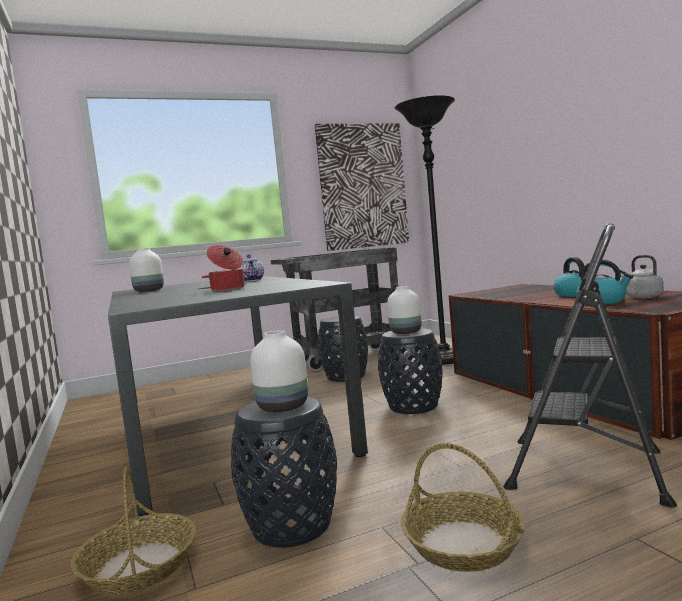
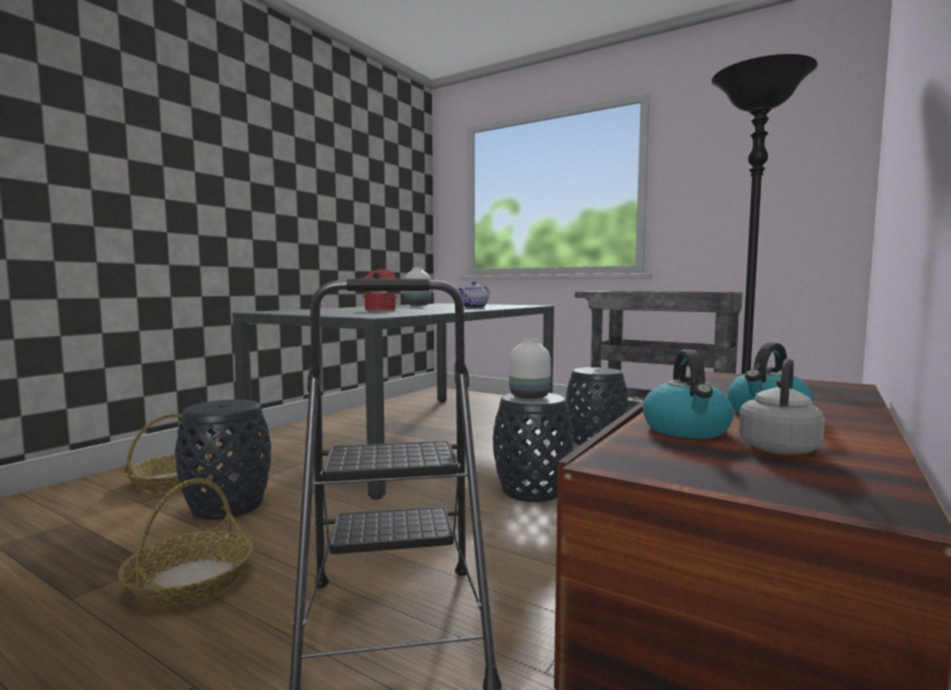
camera: 55 degrees right, 0 degrees up
white vase [250,330,308,412] -> none
picture [315,123,409,251] -> none

